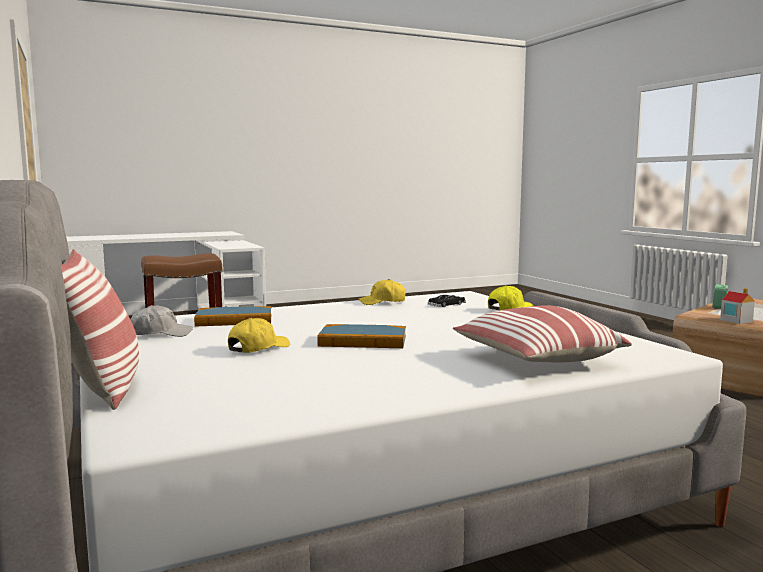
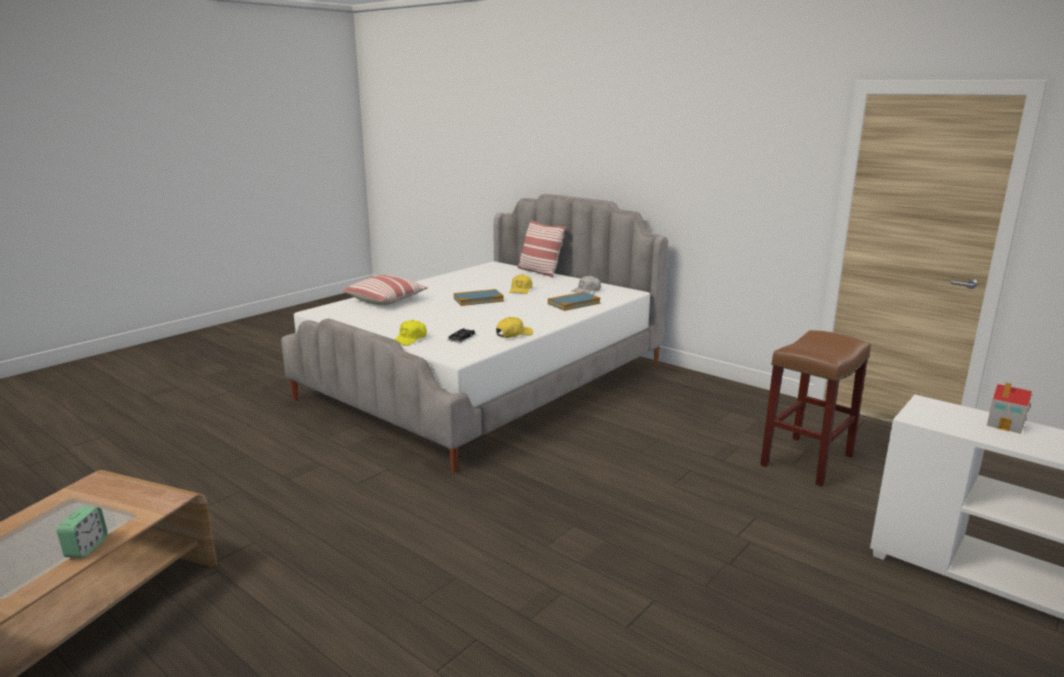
camera: 155 degrees right, 10 degrees up
toy house [720,288,755,324] -> toy house moved to [987,383,1032,434]

